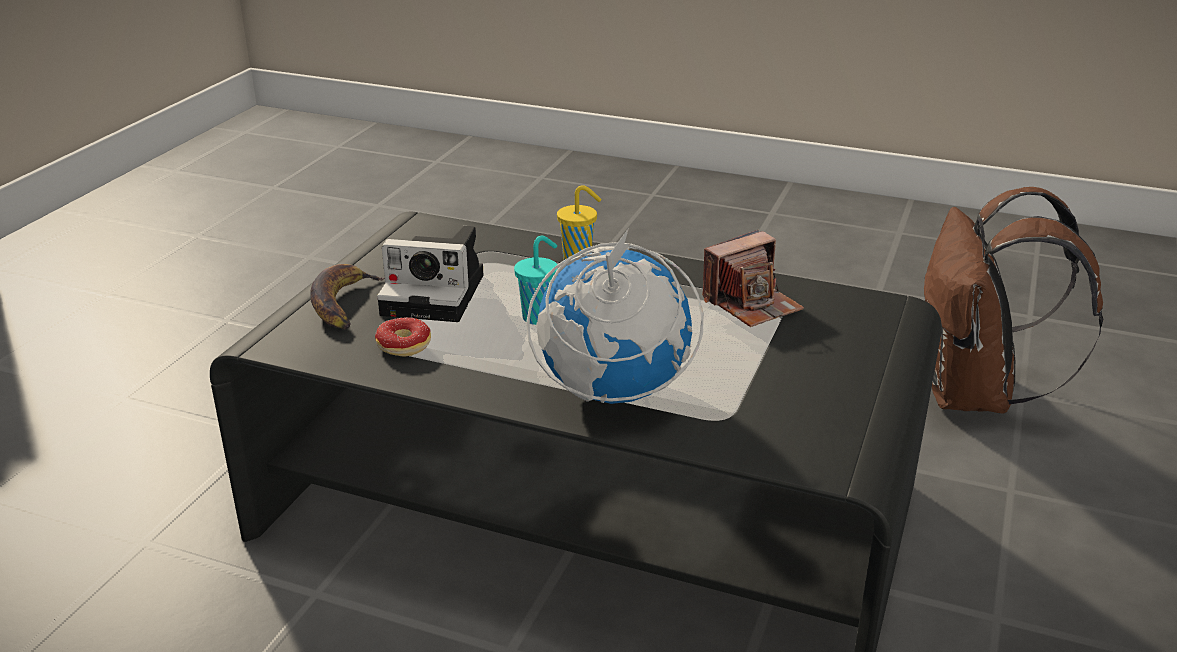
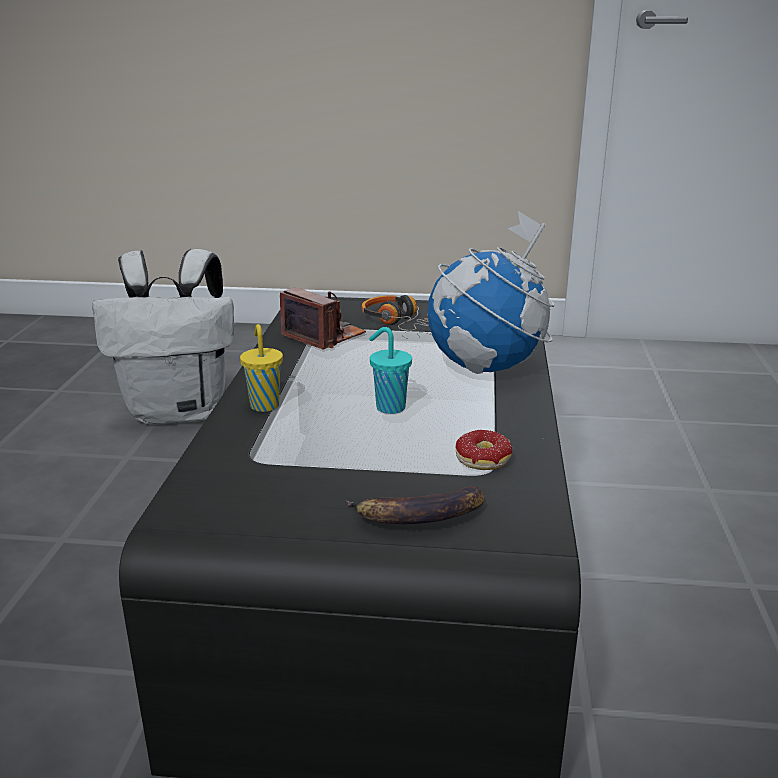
camera: 105 degrees left, 5 degrees down
camera [377,226,484,322] -> none
brown backpack [924,187,1103,414] -> white backpack [92,249,234,425]
none -> headphones [361,295,429,331]

